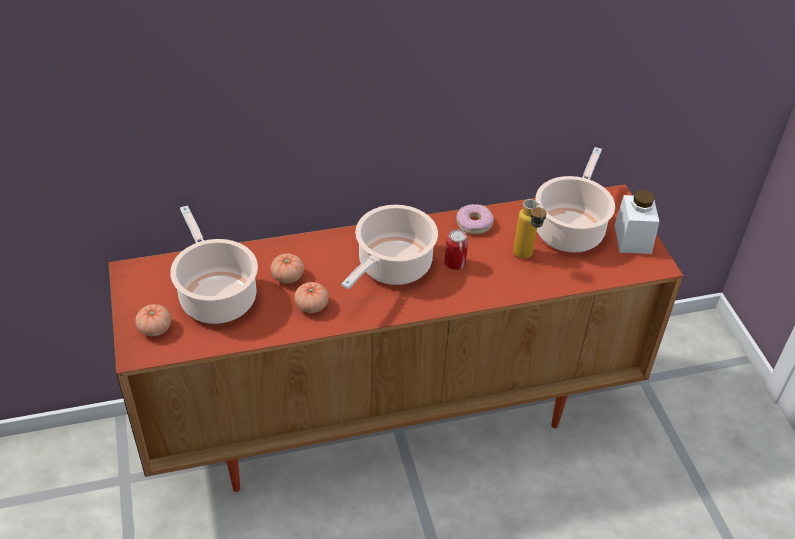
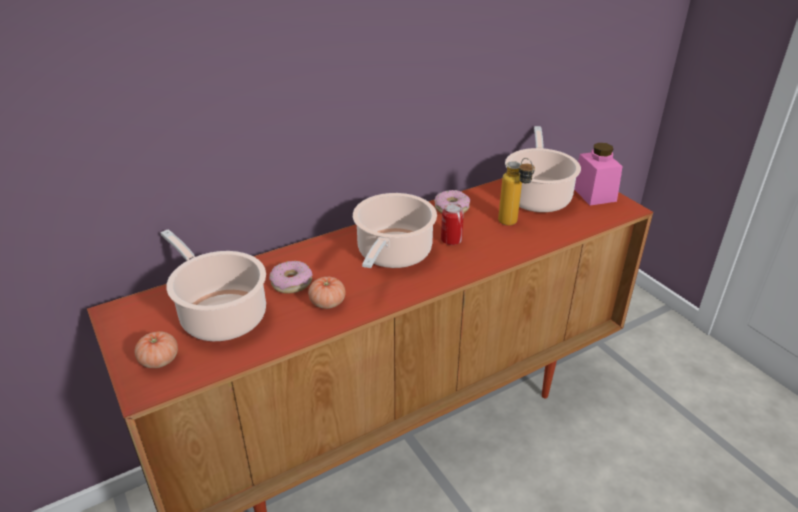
camera: 15 degrees left, 10 degrees down
tomato [271,253,304,283] -> donut [269,261,313,294]
white jar [615,190,659,254] -> pink jar [574,143,623,206]

